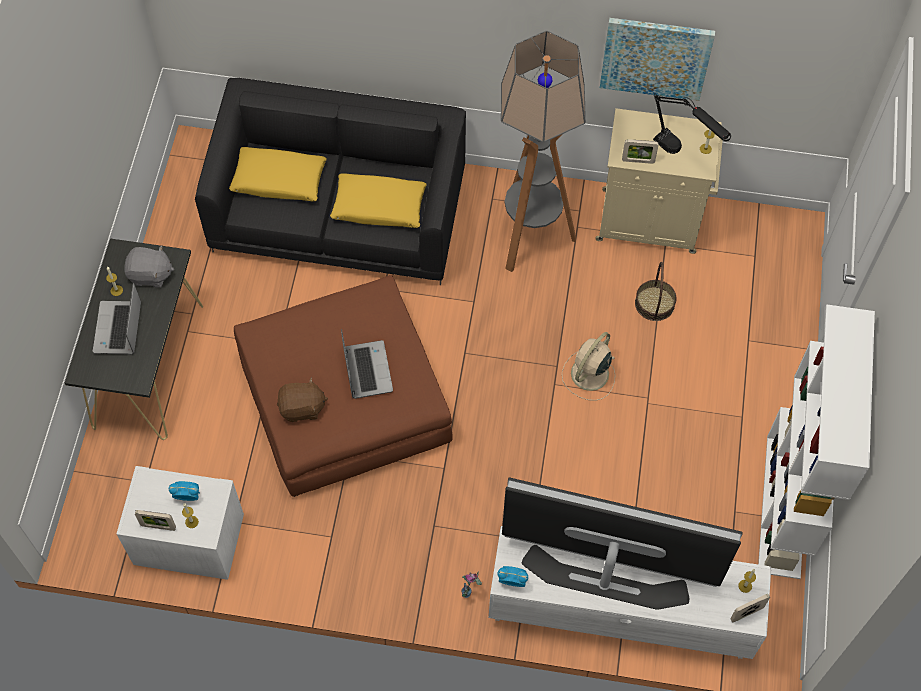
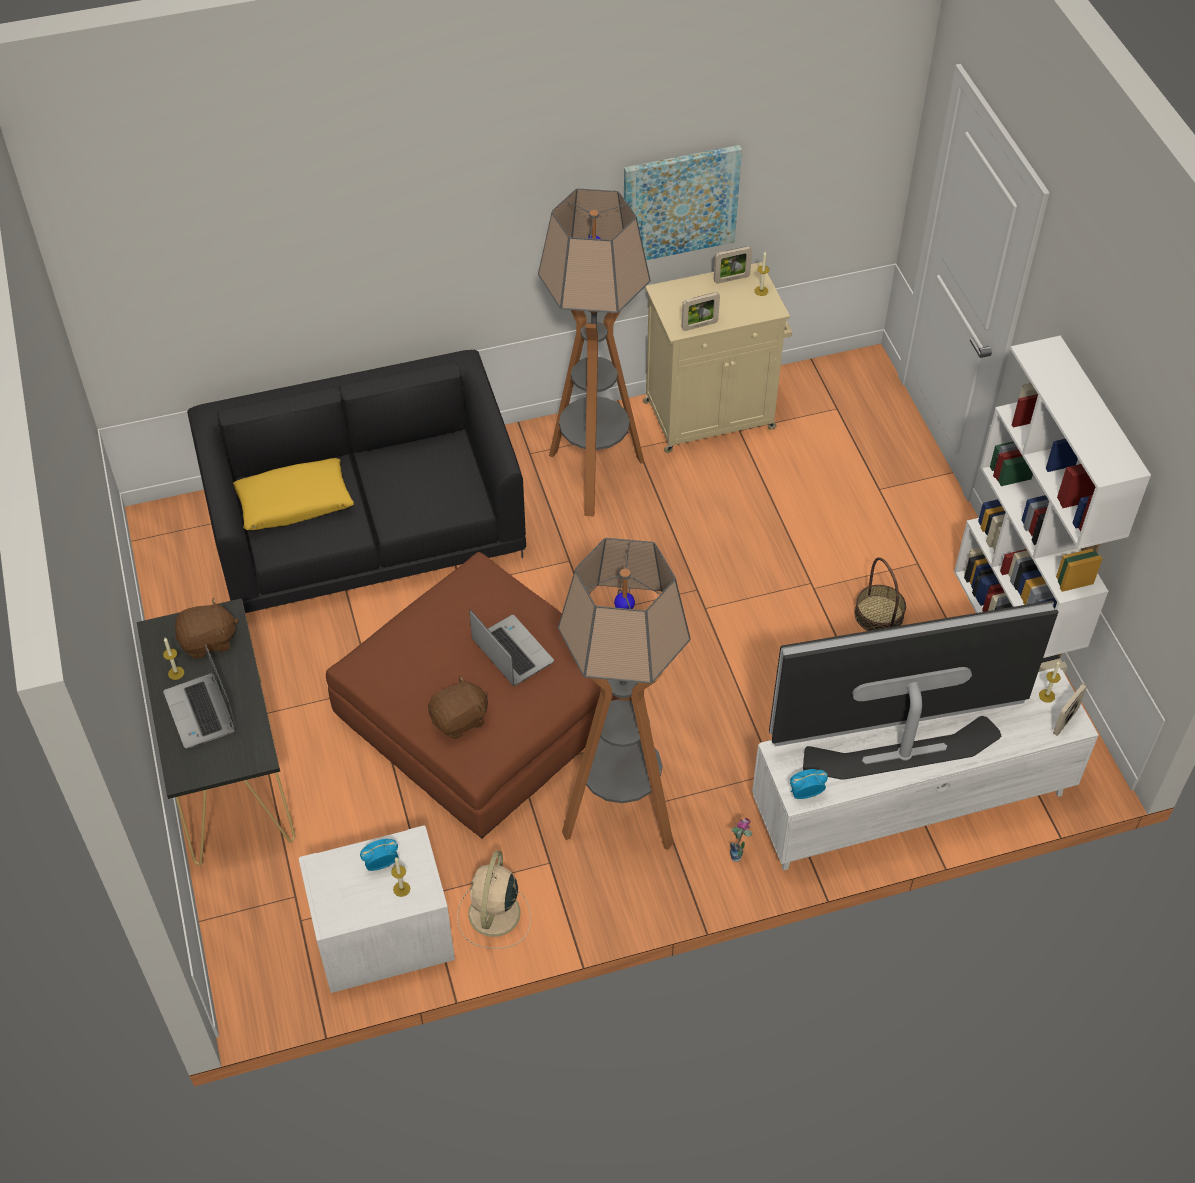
camera: 25 degrees left, 10 degrees down
grey plush toy [124,246,174,288] -> brown plush toy [175,598,239,659]
picture frame [135,510,176,531] -> picture frame moved to [714,246,752,284]
yellow pillow [330,173,427,228] -> none
beige fan [562,332,615,401] -> beige fan moved to [457,851,531,949]
basket [635,262,677,321] -> basket moved to [854,557,906,631]
black table lamp [653,93,731,154] -> none
none -> floor lamp [558,538,690,850]

